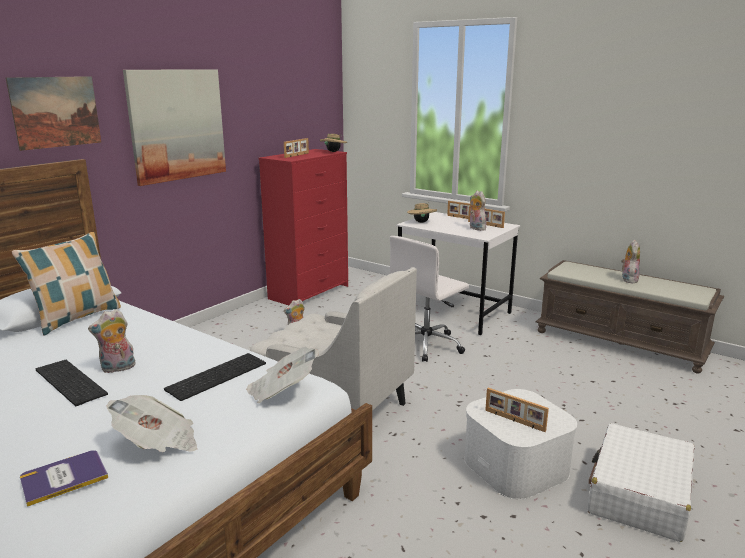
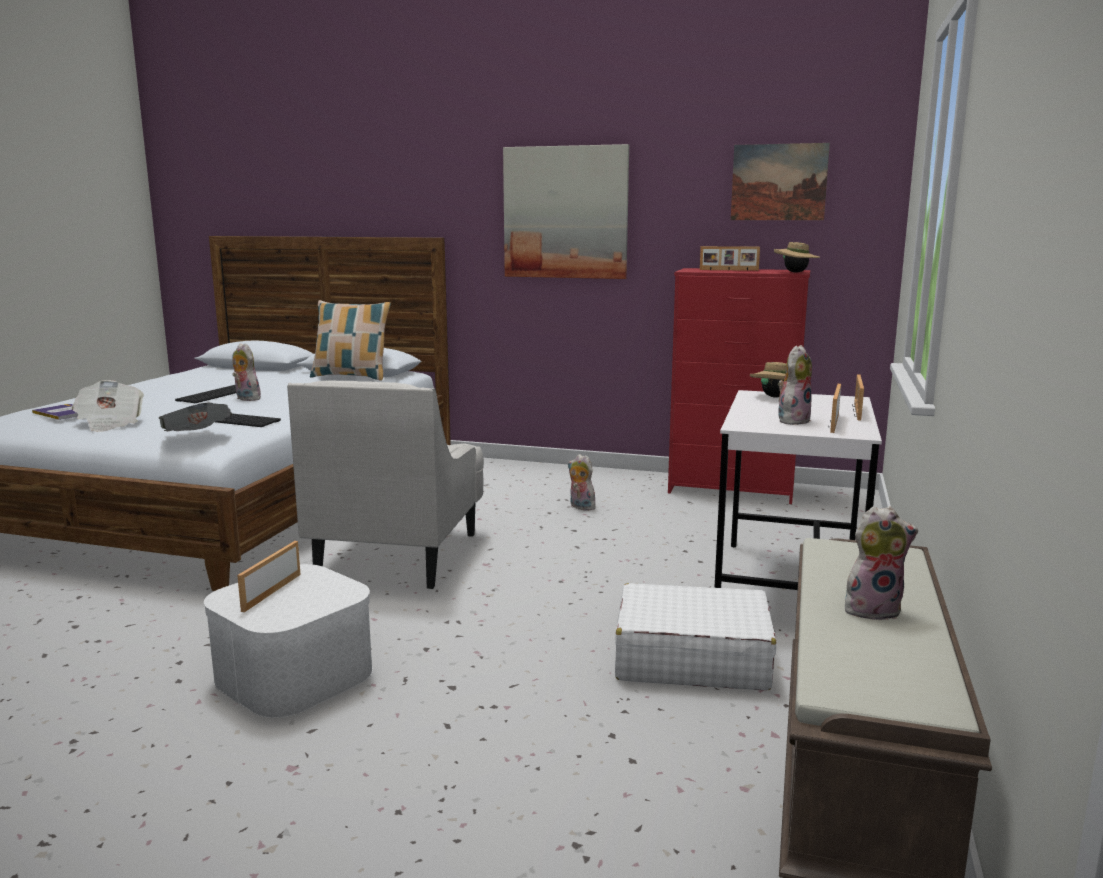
camera: 70 degrees right, 5 degrees down
picture [6,76,101,151] -> picture moved to [731,143,830,220]
white office chair [390,236,469,362] -> none
white suitcase [587,423,695,542] -> white suitcase moved to [615,583,776,690]

